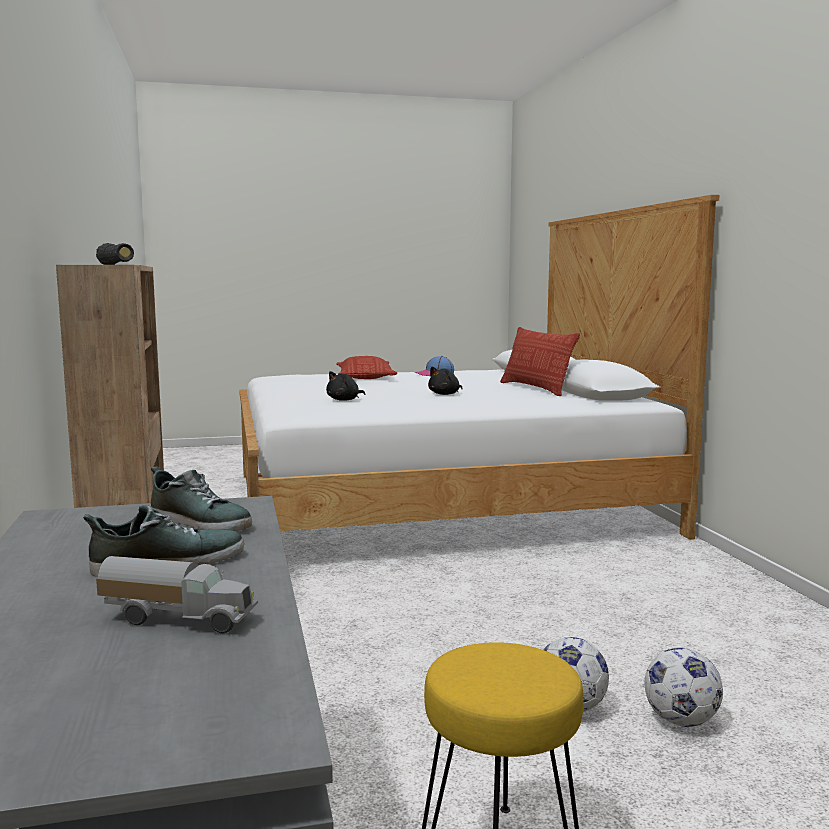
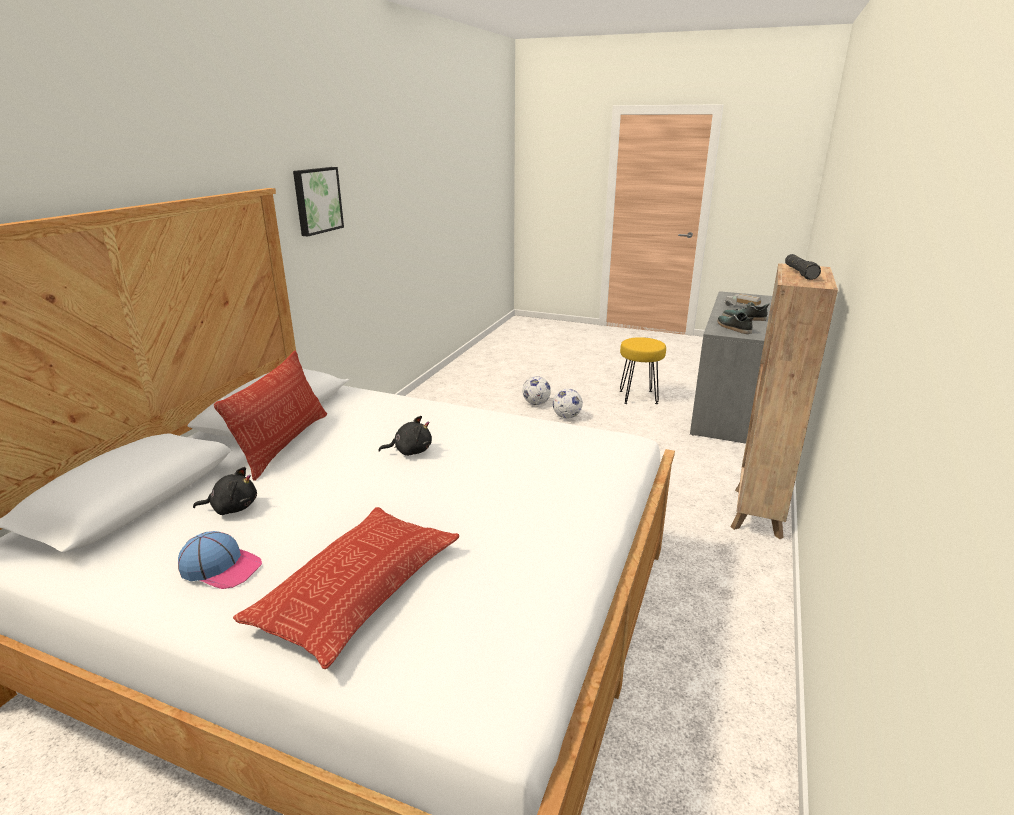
camera: 145 degrees left, 15 degrees up
black plush toy [326,371,365,401] -> black plush toy moved to [193,467,257,515]
none -> picture [293,167,344,236]

